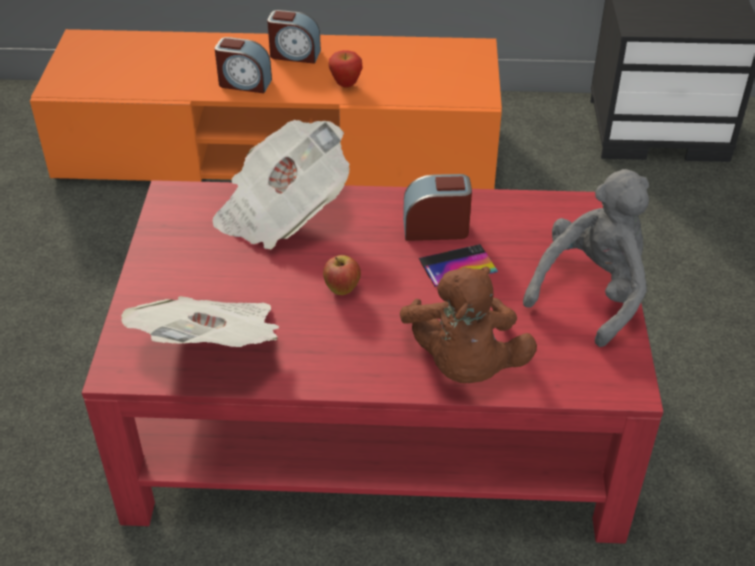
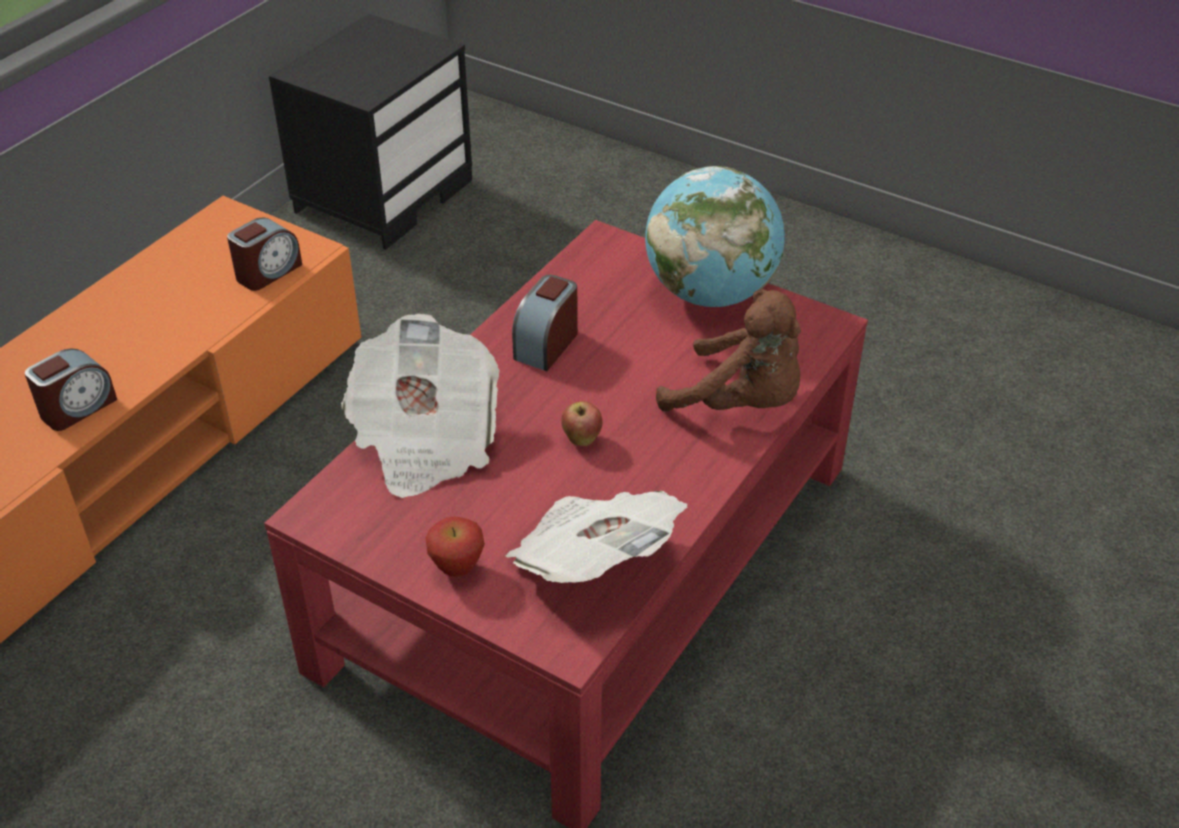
camera: 60 degrees left, 0 degrees up
alarm clock [267,10,321,64] -> alarm clock moved to [227,217,302,291]
apple [329,50,362,88] -> apple moved to [425,516,485,577]
phone [419,244,498,287] -> none
grey plush toy [523,169,649,347] -> globe [645,166,785,307]

